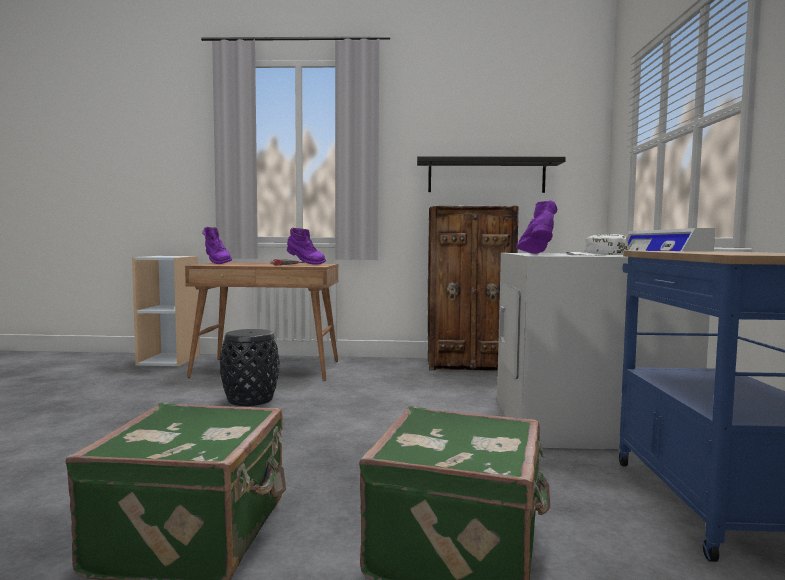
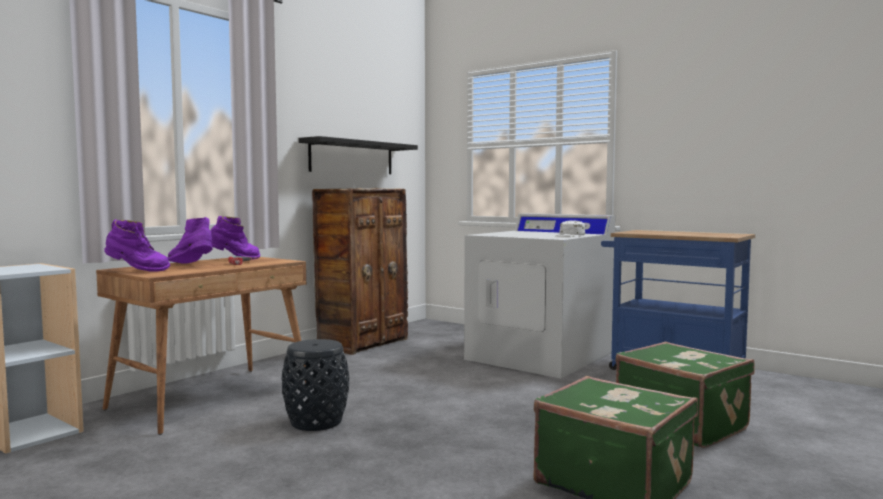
camera: 55 degrees left, 0 degrees up
purple boot [516,200,557,254] -> purple boot moved to [167,217,212,264]

